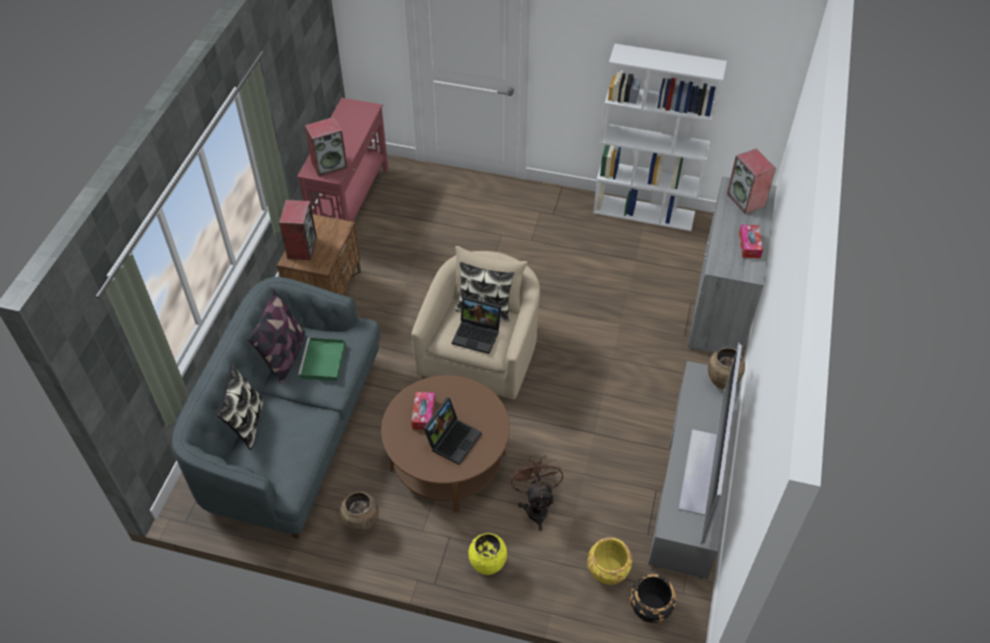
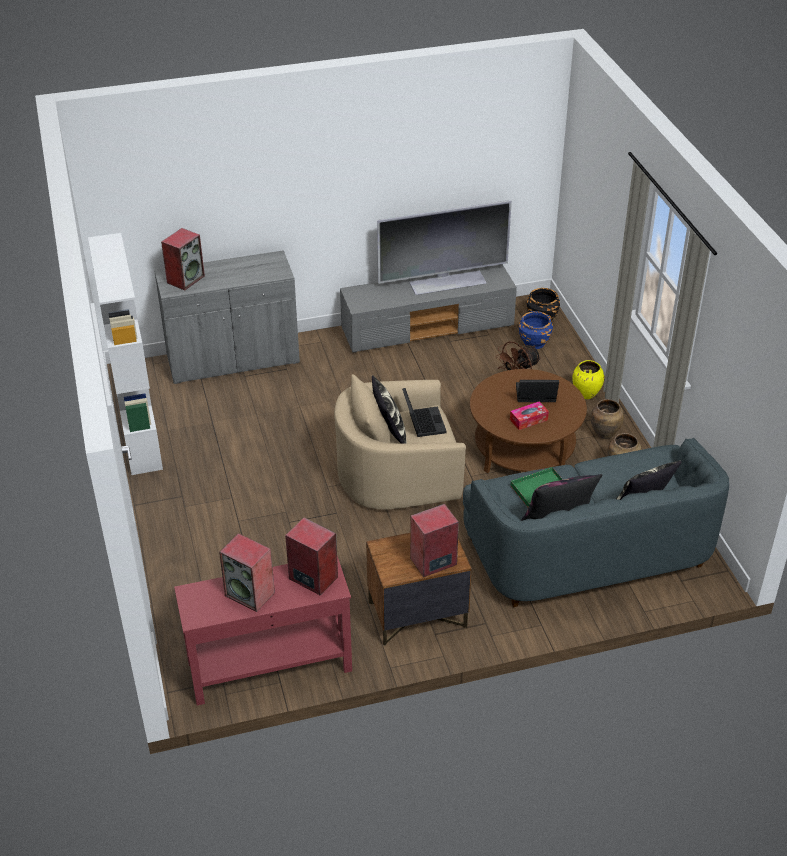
camera: 120 degrees left, 10 degrees down
yellow planter [587,537,633,585] -> blue planter [519,311,553,349]
brown vase [708,347,745,389] -> brown vase moved to [591,399,624,439]
tissue box [739,225,763,258] -> none
none -> speaker [219,533,275,612]

